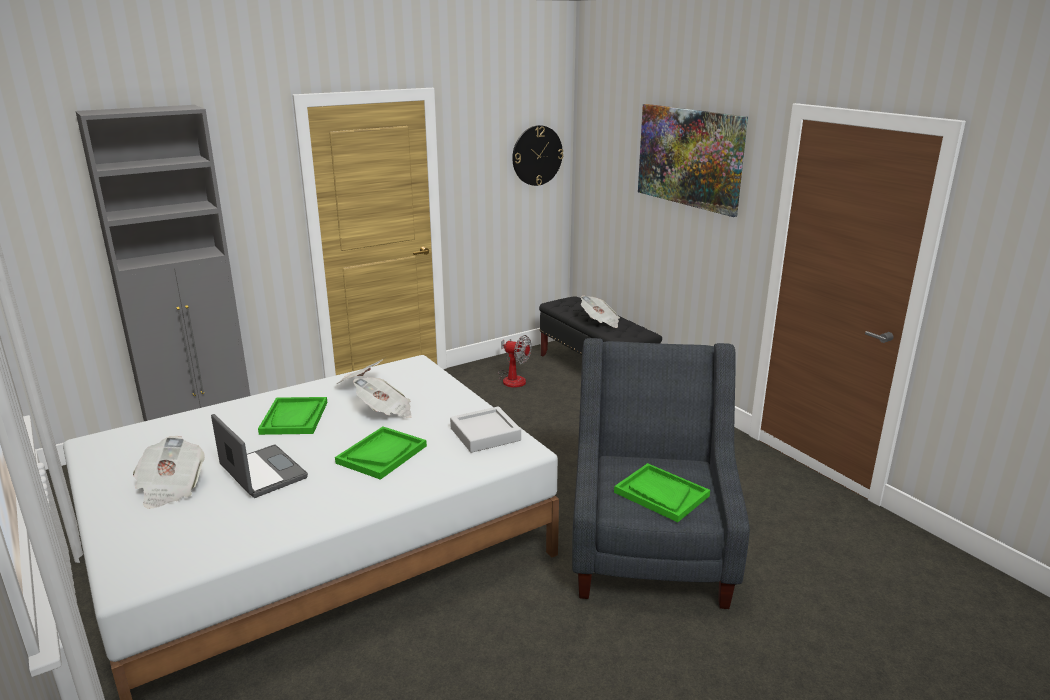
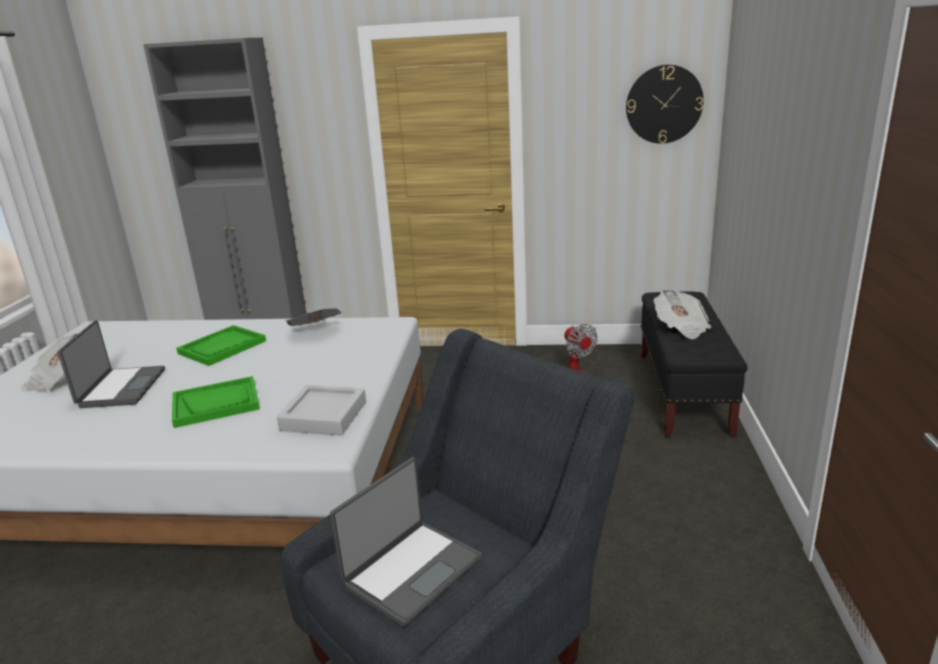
camera: 40 degrees right, 0 degrees up
newspaper [353,377,412,418] -> none
green tray [614,463,710,522] -> laptop [330,457,482,627]
picture [638,104,748,217] -> none

